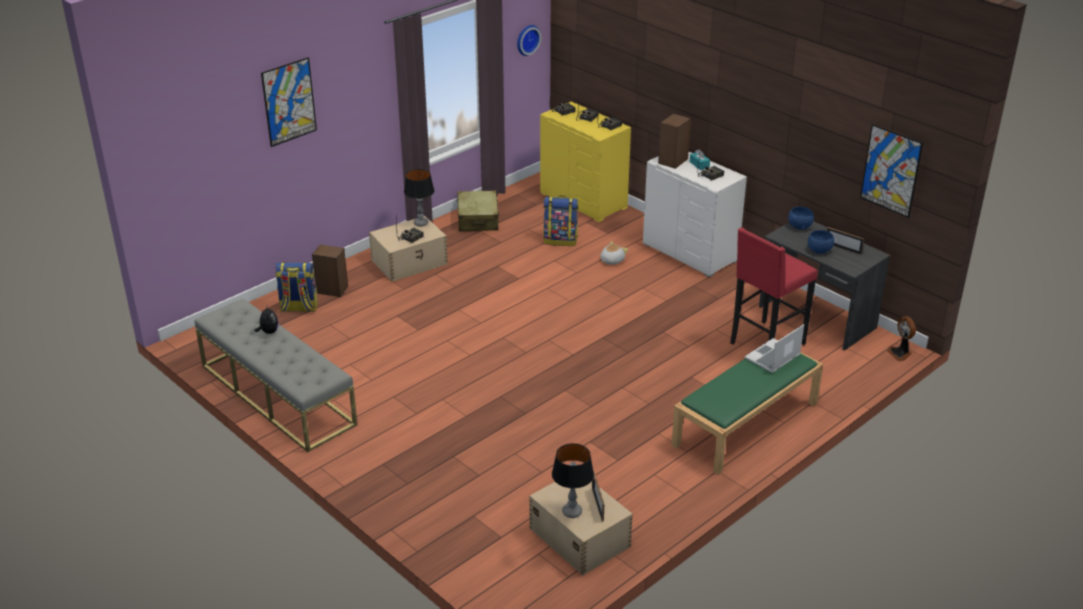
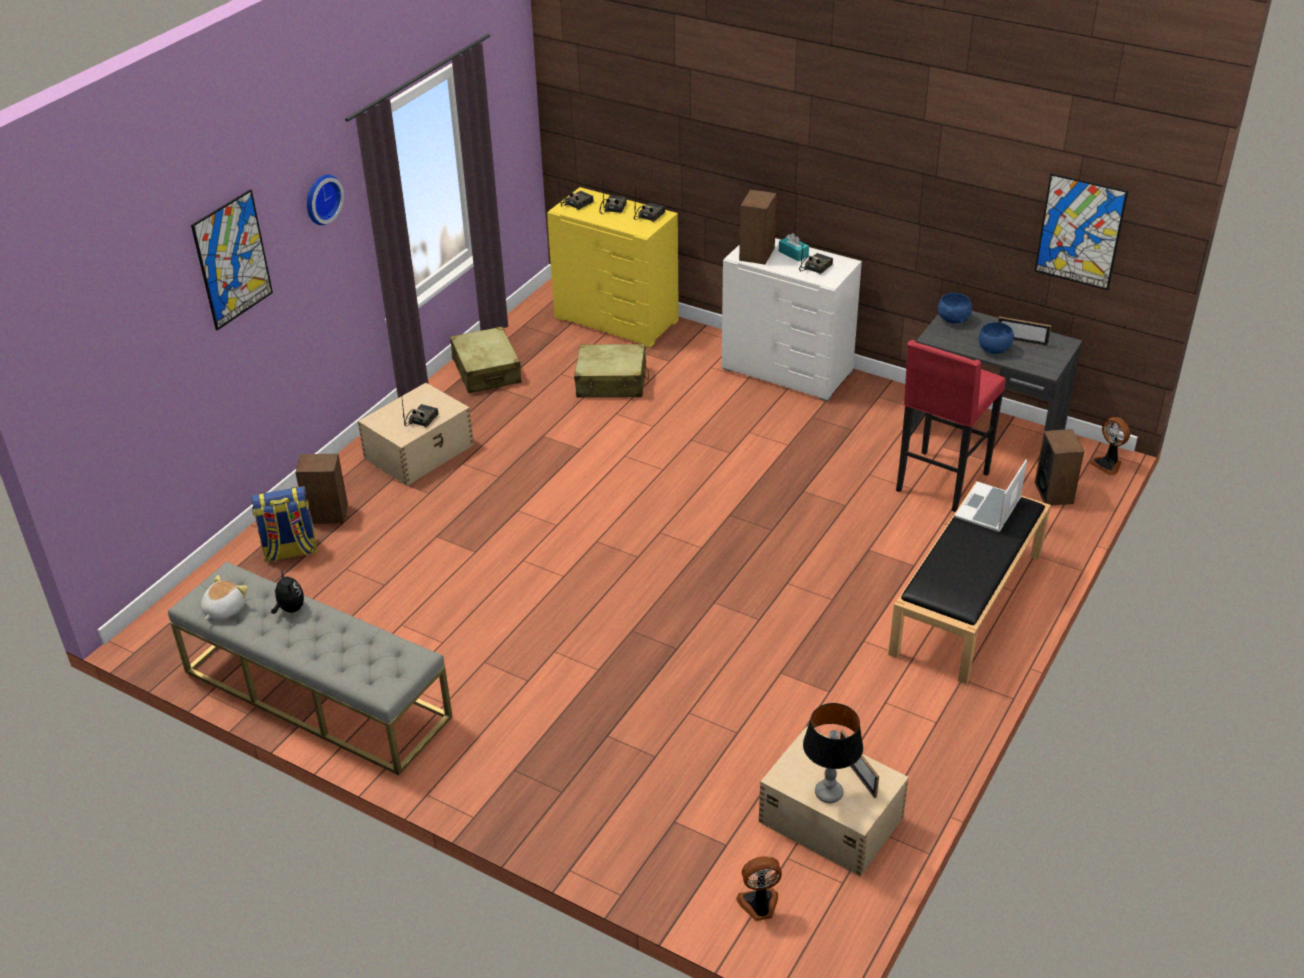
camera: 15 degrees left, 5 degrees up
table lamp [404,169,434,227] -> none
wall clock [517,25,541,56] -> wall clock moved to [307,174,344,225]
backpack [543,195,579,246] -> beige suitcase [574,344,649,398]
plush toy [600,241,628,265] -> plush toy moved to [201,575,248,620]
green bench [671,352,823,475] -> black bench [888,481,1051,684]
none -> fan [736,856,782,921]
none -> speaker [1035,429,1084,505]

